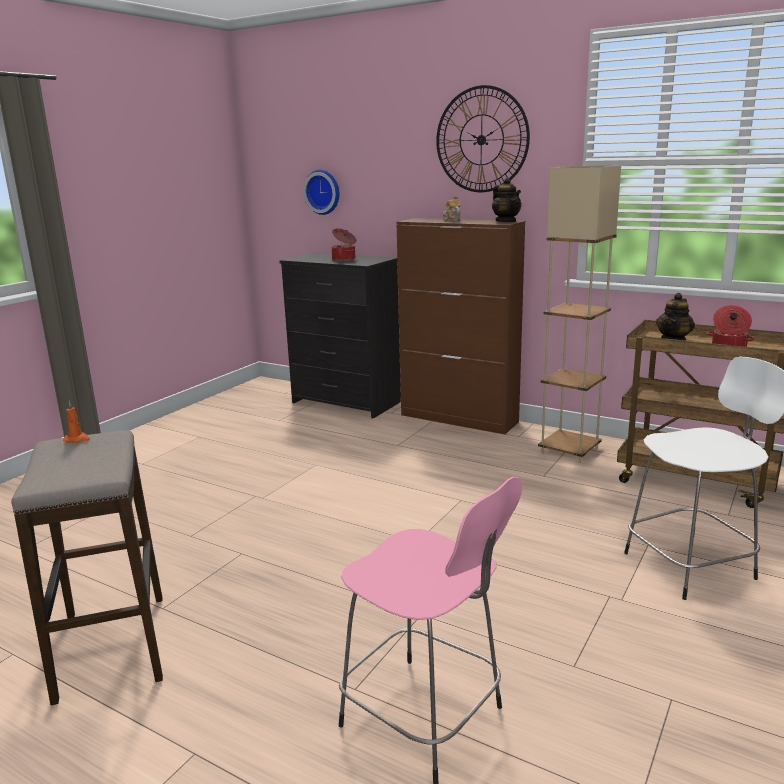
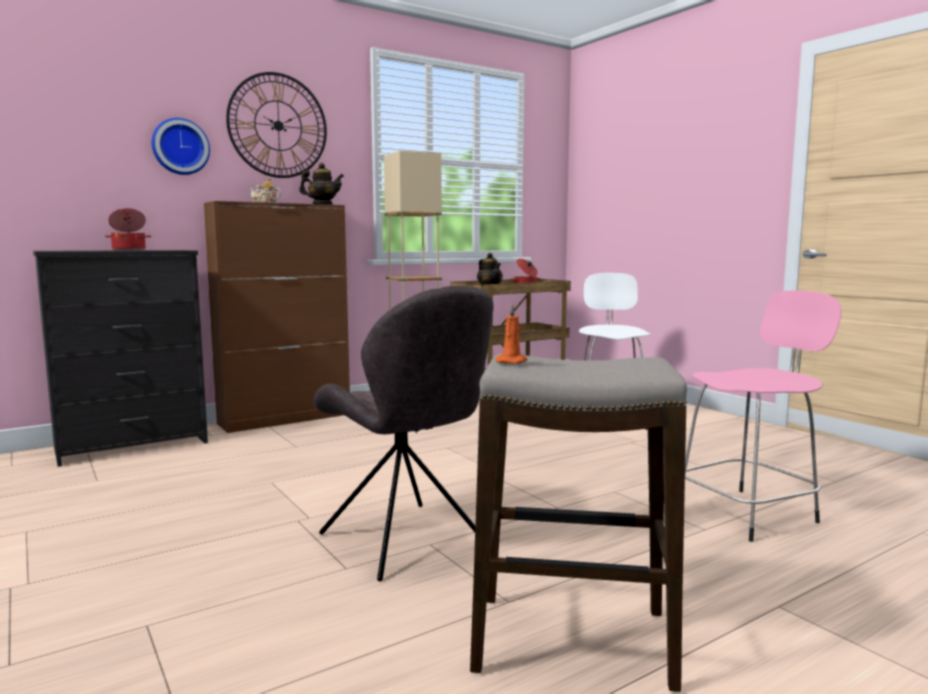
camera: 65 degrees left, 10 degrees down
wall clock [303,170,339,215] -> wall clock moved to [152,118,210,175]
none -> grey chair [314,286,494,581]

